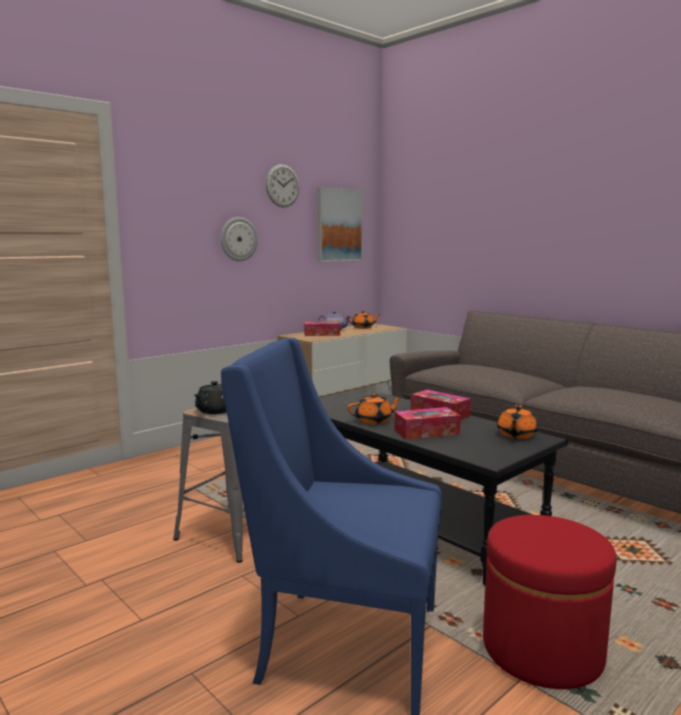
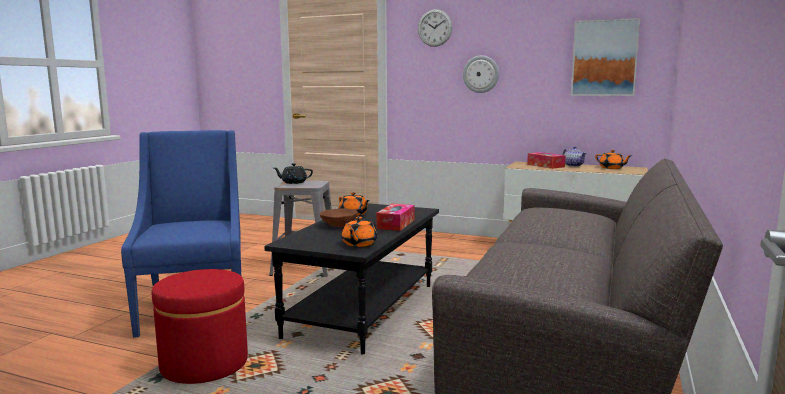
camera: 65 degrees right, 0 degrees up
wall clock [266,164,299,207] -> wall clock moved to [418,9,452,47]
tissue box [394,407,461,440] -> brown bowl [320,208,358,227]
orange teapot [497,405,538,439] -> orange teapot turned 75 degrees counterclockwise [342,217,377,247]

